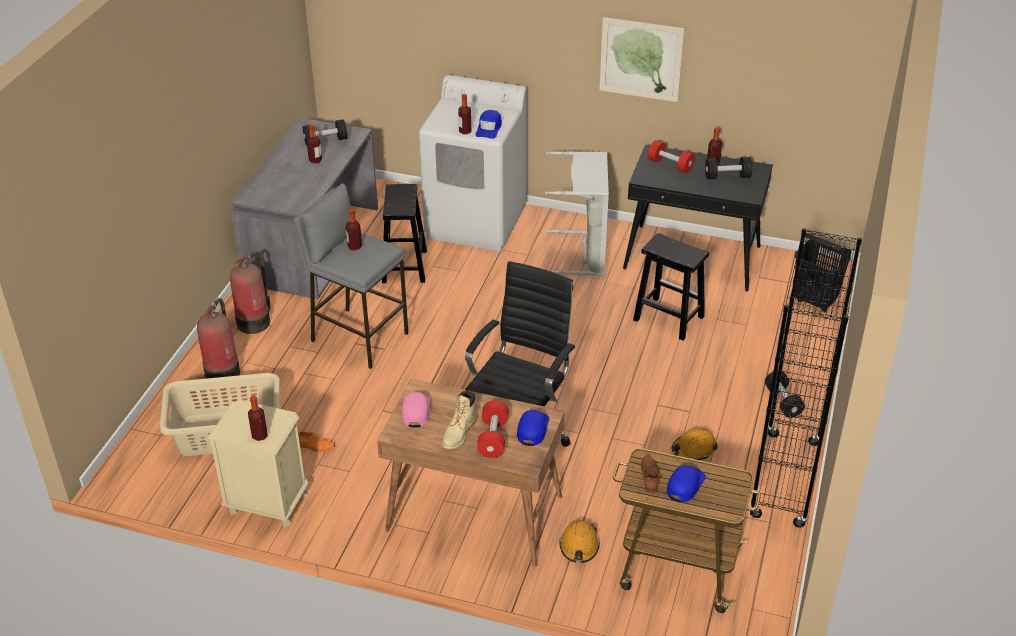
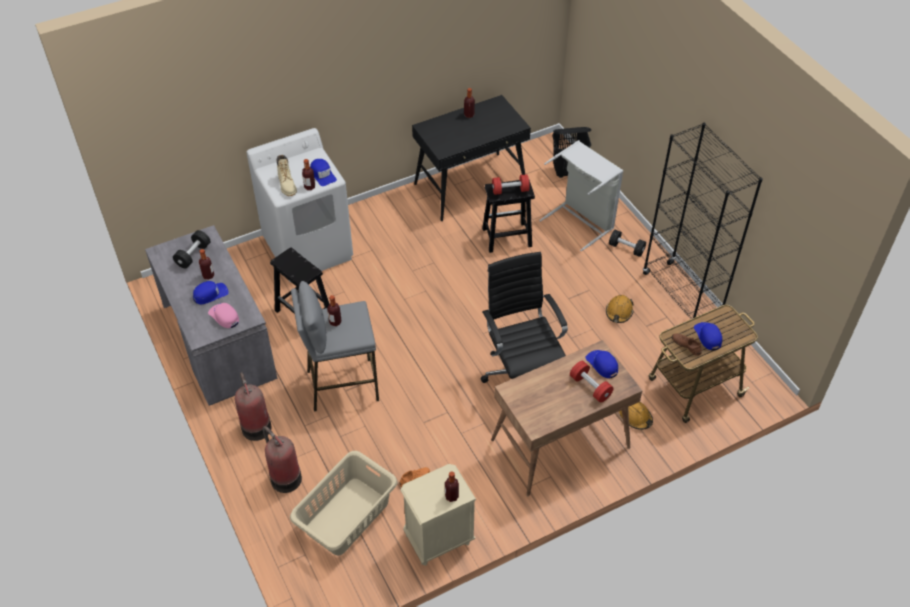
camera: 45 degrees left, 10 degrees up
pink cap [402,392,430,428] -> pink cap moved to [208,303,239,328]
beige boot [442,390,476,450] -> beige boot moved to [277,155,297,196]
grey laundry basket [545,151,609,275] -> grey laundry basket moved to [539,140,624,251]
picture [600,17,684,102] -> none
red dumbbell [648,140,695,173] -> red dumbbell moved to [492,174,530,195]
black dumbbell [705,157,752,179] -> none
none -> blue cap [193,281,229,304]

